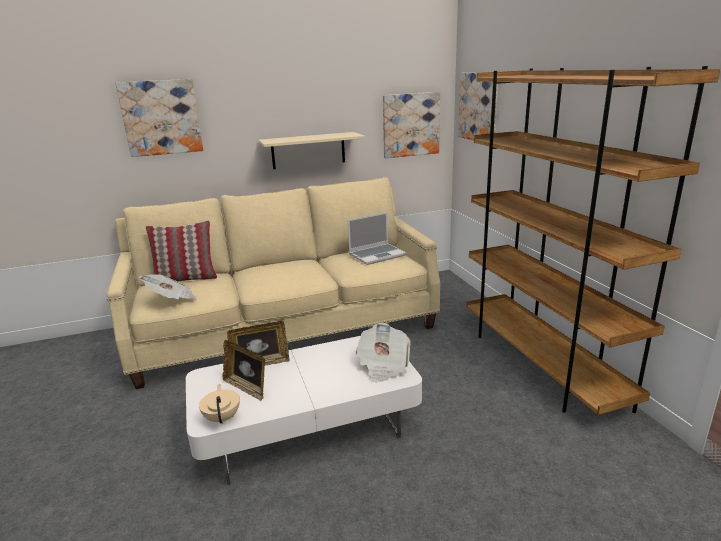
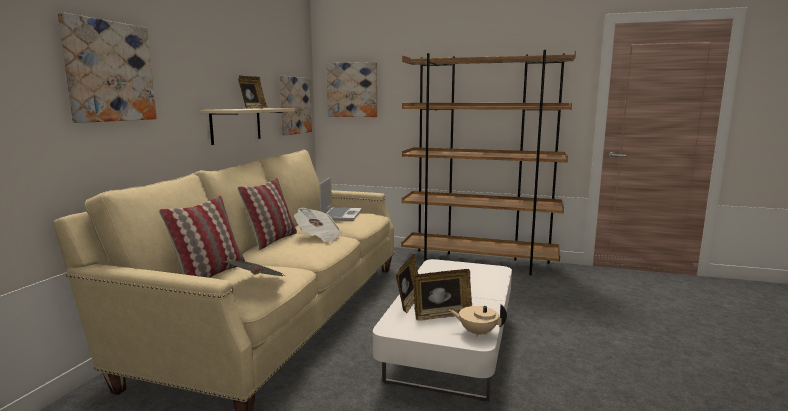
camera: 55 degrees left, 10 degrees down
newspaper [356,323,411,383] -> newspaper moved to [294,208,342,242]
none -> picture frame [238,75,268,109]
none -> pillow [238,178,297,250]

